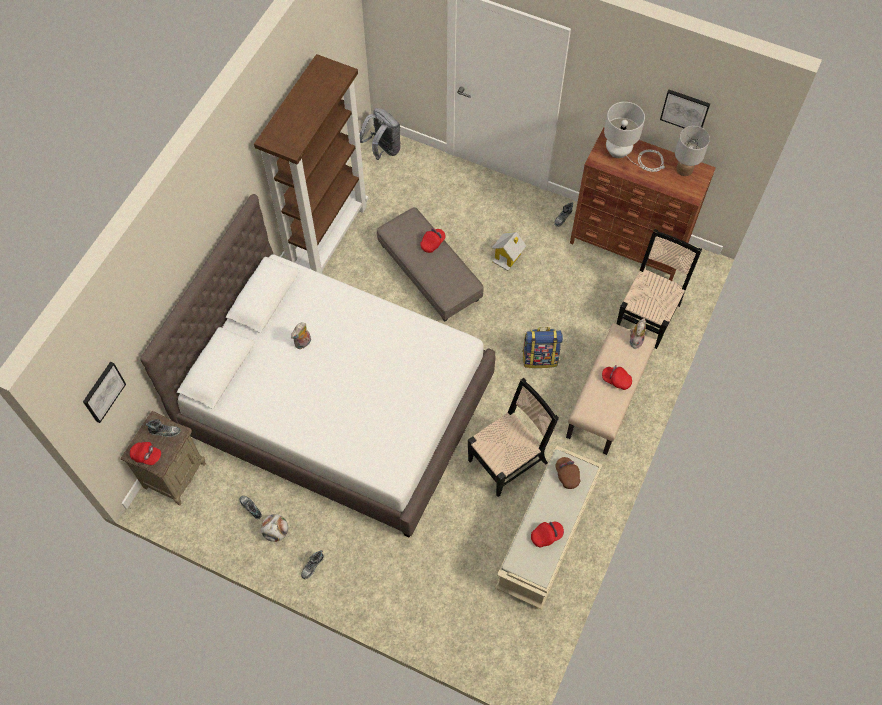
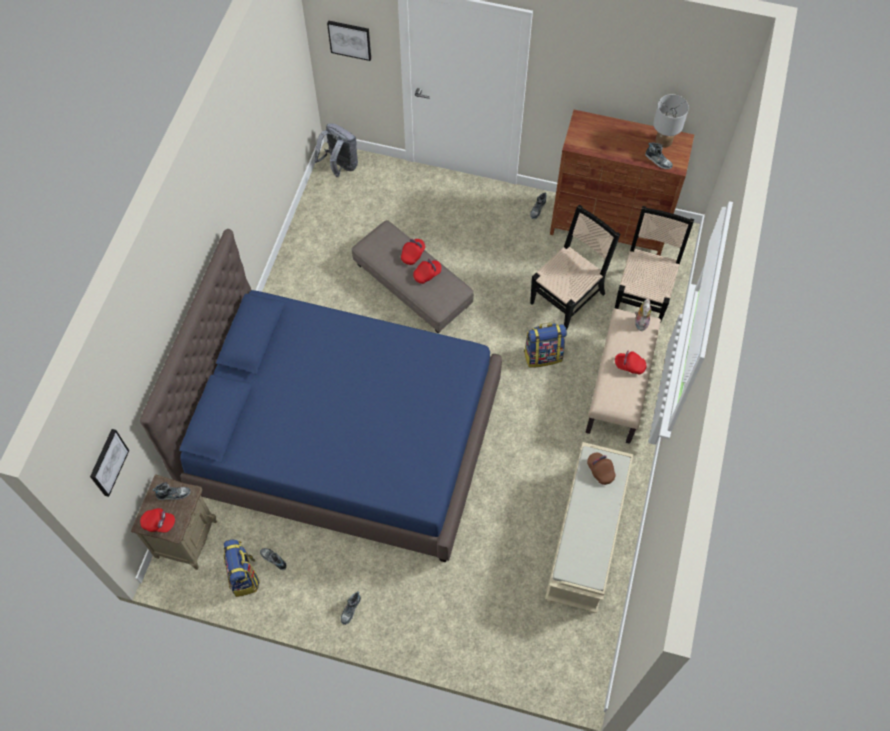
camera: 10 degrees left, 0 degrees up
white bed [140,194,495,537] -> blue bed [140,229,502,562]
brown bookcase [254,54,368,274] -> none
football [261,514,288,542] -> none
plush toy [291,322,311,349] -> none
chair [468,378,559,497] -> chair moved to [530,205,620,330]
toy house [491,232,526,271] -> none
red cap [531,522,564,547] -> red cap moved to [413,259,442,284]
white table lamp [604,102,665,172] -> none
picture [660,90,710,128] -> picture moved to [327,20,371,61]
none -> backpack [224,539,260,597]
none -> shoe [645,142,673,169]

